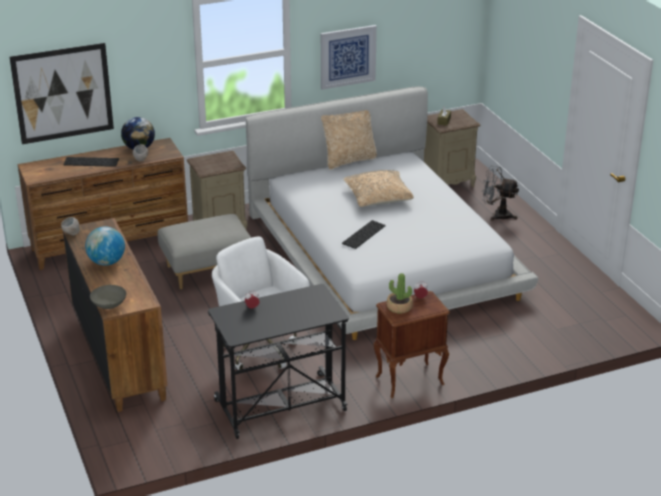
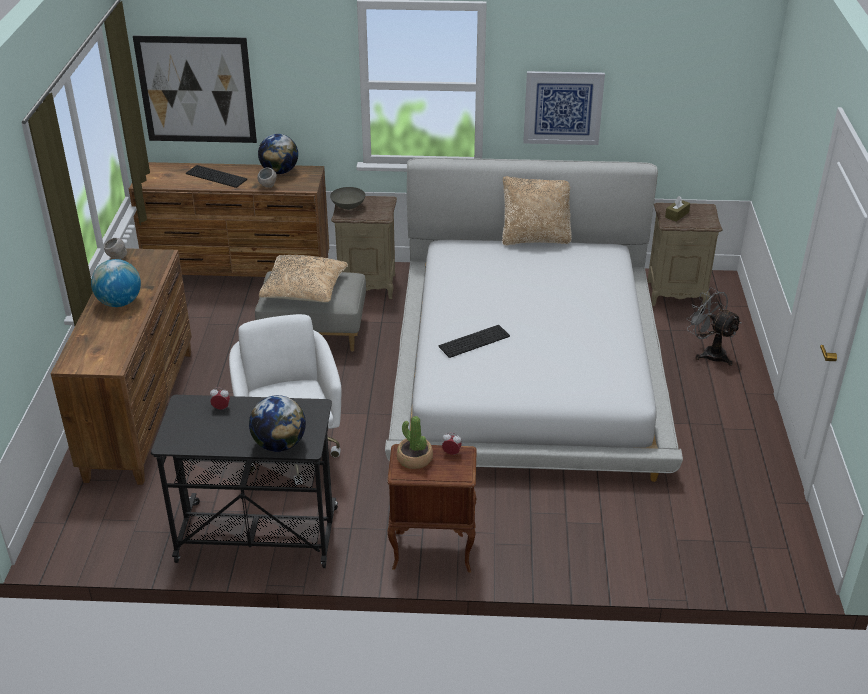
camera: 25 degrees right, 5 degrees up
grey bowl [90,285,126,309] -> grey bowl moved to [330,187,365,210]
beige pillow [343,170,414,207] -> beige pillow moved to [258,255,348,303]
none -> globe [249,395,306,452]

